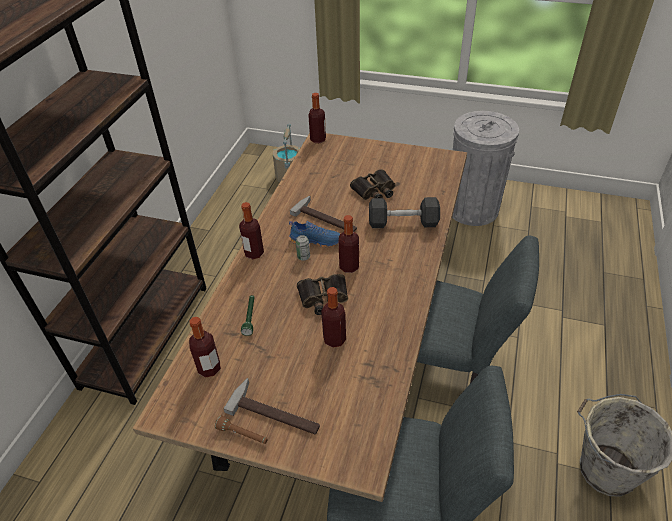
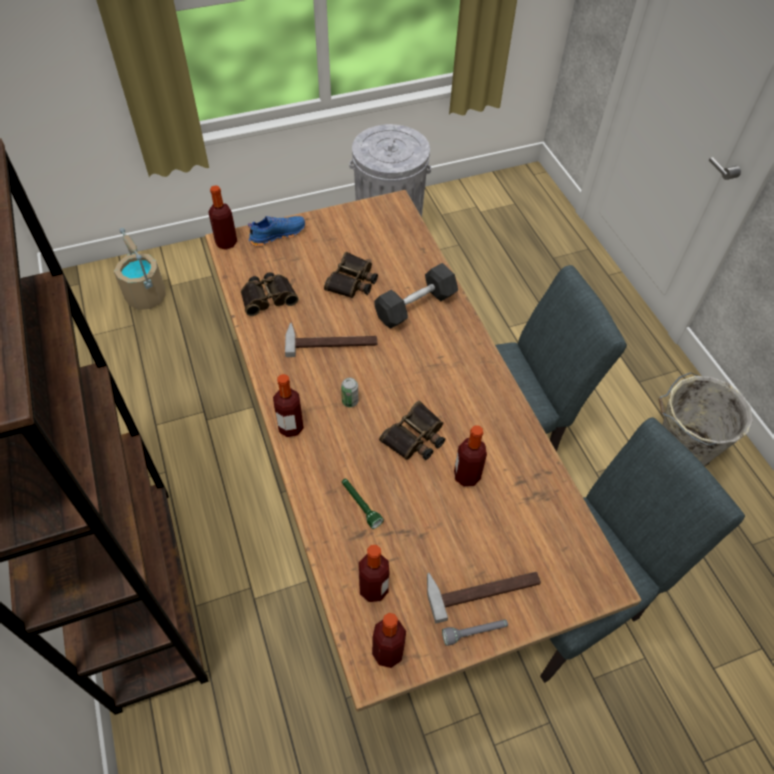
camera: 40 degrees left, 10 degrees up
brown flashlight [215,416,268,444] -> grey flashlight [442,620,508,646]
blue shoe [289,221,340,248] -> blue shoe moved to [248,216,305,247]
bottle [338,215,359,273] -> bottle moved to [372,613,406,668]
none -> binoculars [241,272,299,316]

